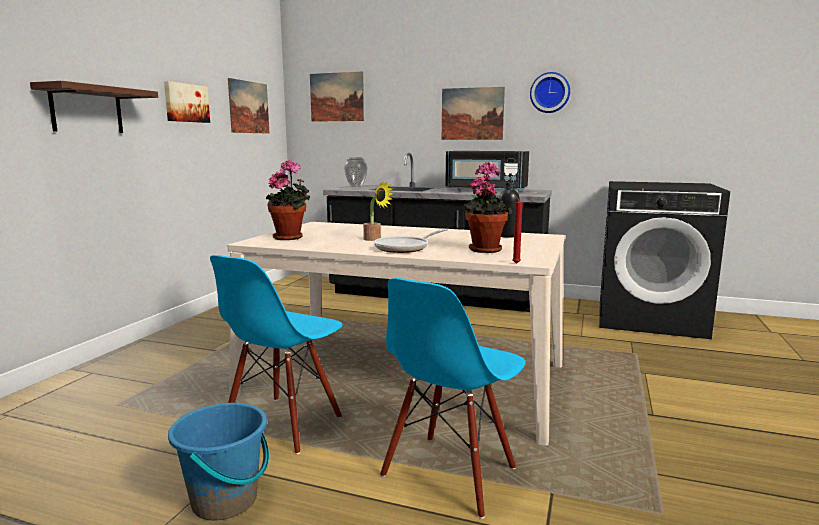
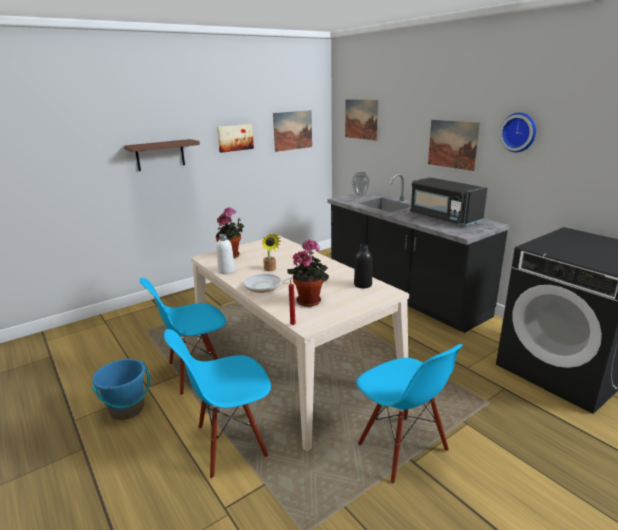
camera: 35 degrees right, 10 degrees up
none -> white bottle [216,234,235,274]
none -> blue chair [356,344,463,484]

